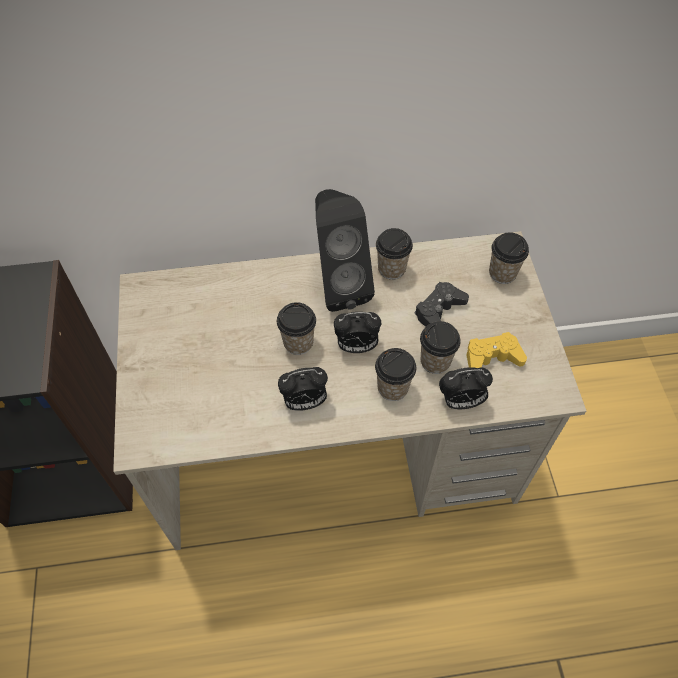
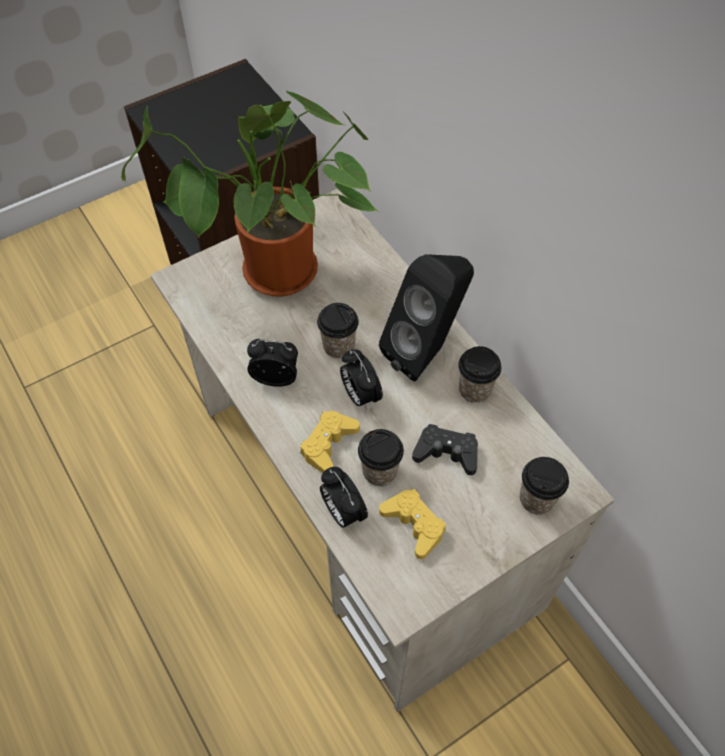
camera: 65 degrees right, 0 degrees up
alarm clock [278,367,328,411] -> alarm clock turned 135 degrees clockwise [247,339,298,387]
cup [375,348,416,401] -> yellow game controller [300,411,360,473]
none -> potted plant [121,91,379,297]

